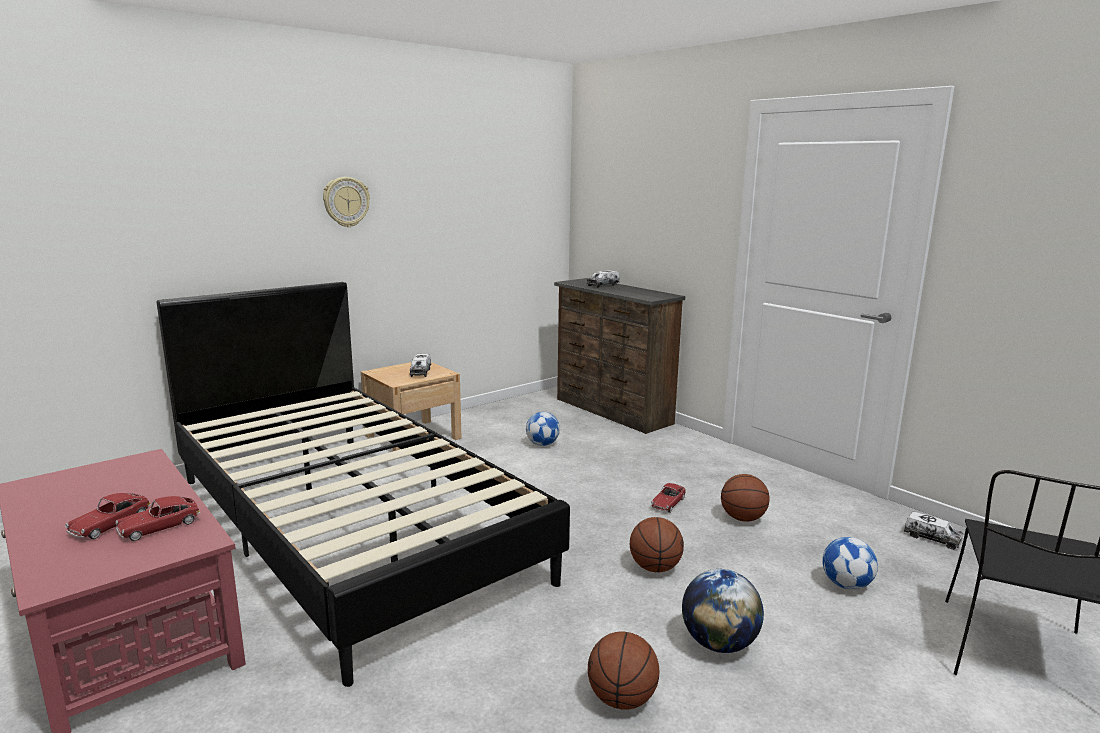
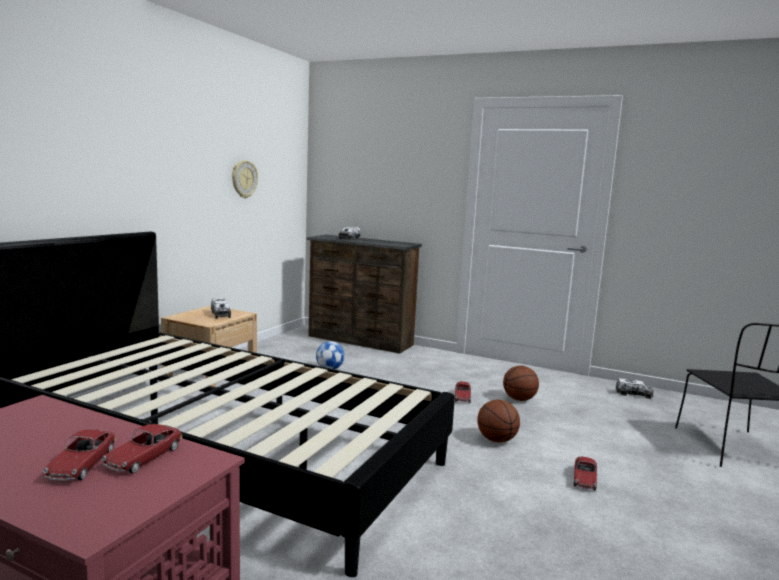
camera: 25 degrees left, 5 degrees down
wall clock [323,177,370,227] -> wall clock moved to [232,160,258,198]
basketball [588,631,659,710] -> none
globe [682,569,764,653] -> toy car [573,457,597,490]
football [822,537,878,590] -> none

